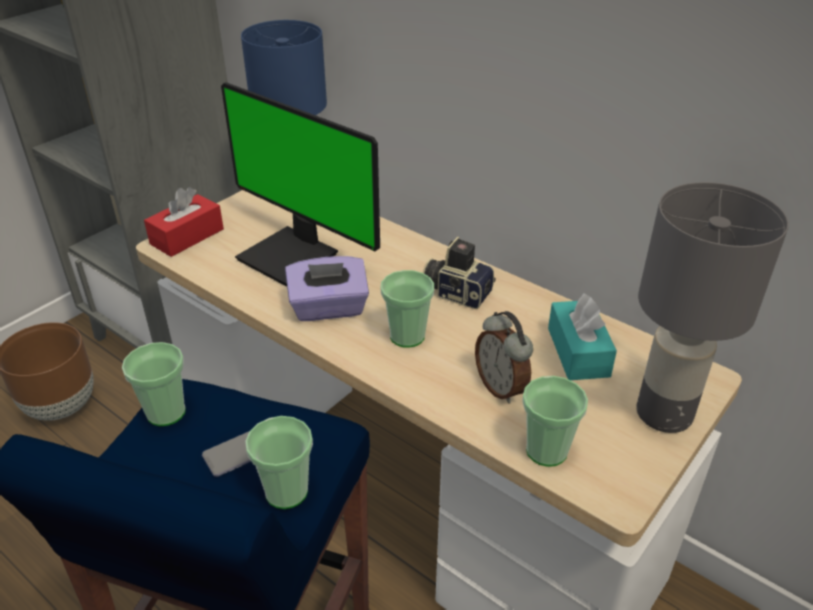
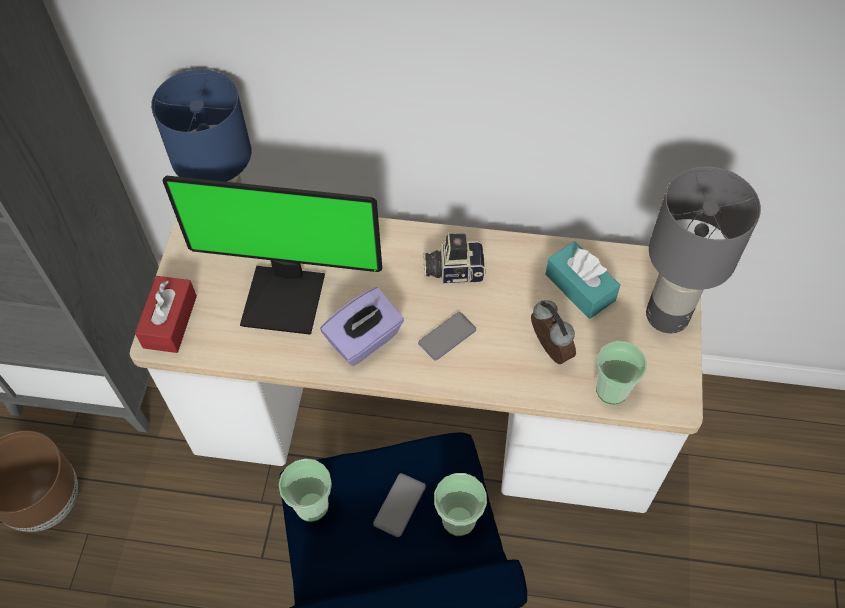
camera: 30 degrees left, 20 degrees up
cup [380,270,434,348] -> phone [418,312,476,361]
alarm clock [475,311,533,404] -> alarm clock turned 150 degrees counterclockwise [531,300,576,364]

